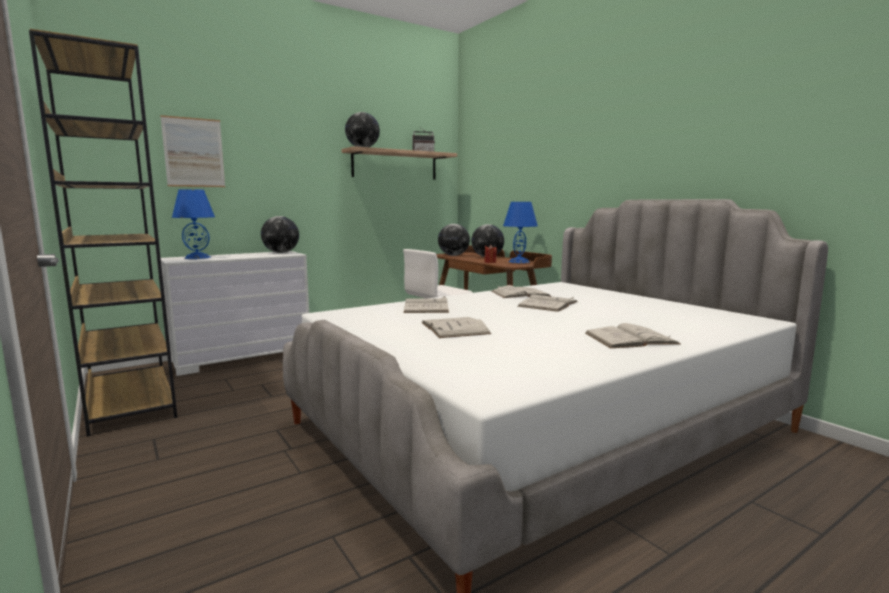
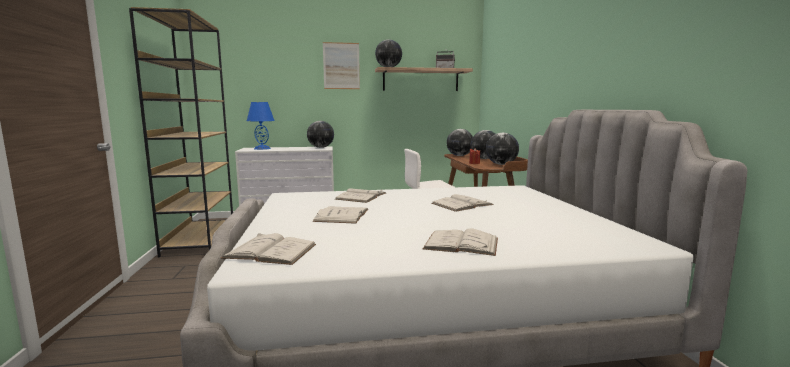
camera: 25 degrees right, 0 degrees up
picture [160,115,225,187] -> picture moved to [323,42,360,89]
white book [491,285,550,298] -> white book moved to [221,233,316,265]
blue table lamp [503,202,538,263] -> globe [486,133,519,165]

